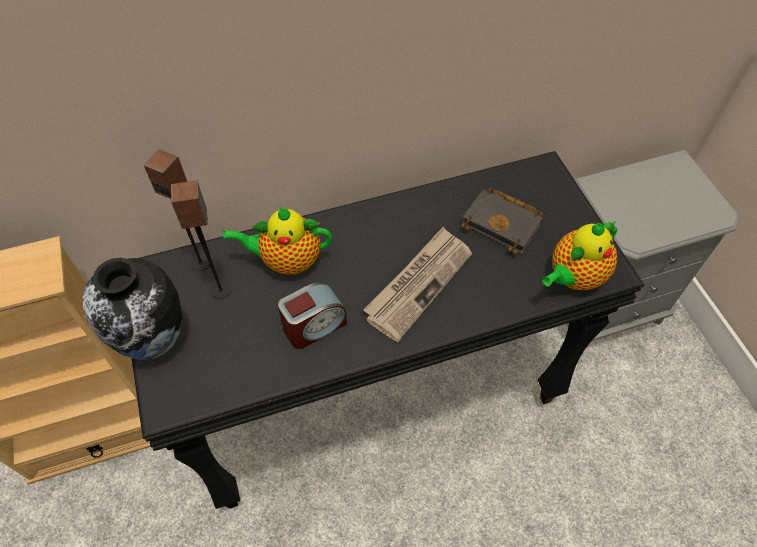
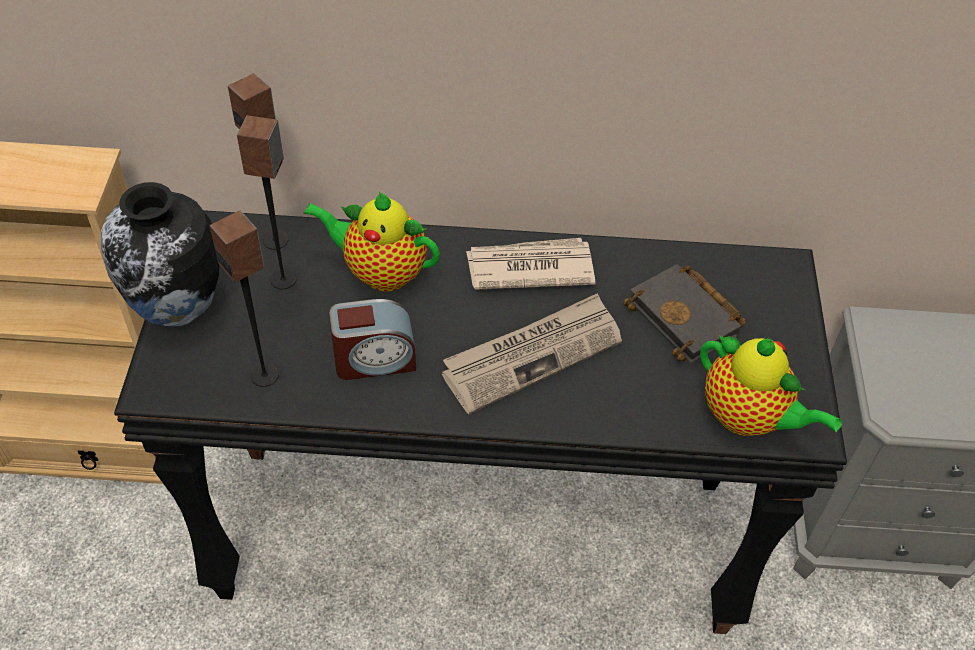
camera: 20 degrees right, 5 degrees down
teapot [542,222,617,290] -> teapot turned 120 degrees counterclockwise [700,335,842,436]
none -> speaker [209,210,279,387]
none -> newspaper [466,238,595,290]

